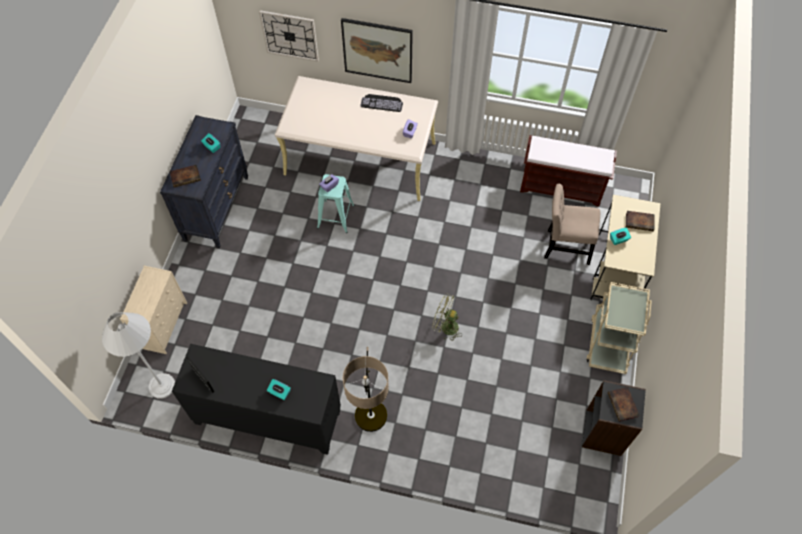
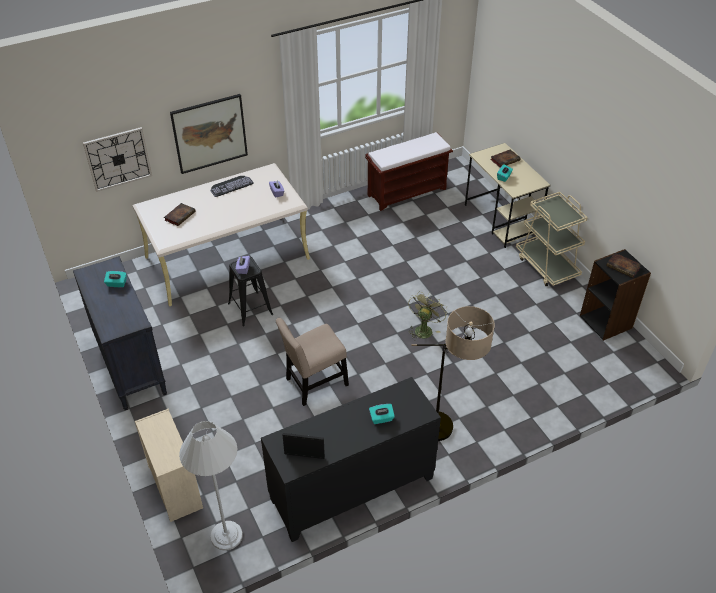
camera: 40 degrees left, 15 degrees down
book [169,165,201,187] -> book moved to [164,203,196,226]
turquoise stool [317,174,354,233] -> black stool [228,257,273,327]
green fan [432,294,459,341] -> green fan turned 135 degrees clockwise [408,291,447,340]
beige chair [544,184,600,265] -> beige chair moved to [275,318,349,406]

